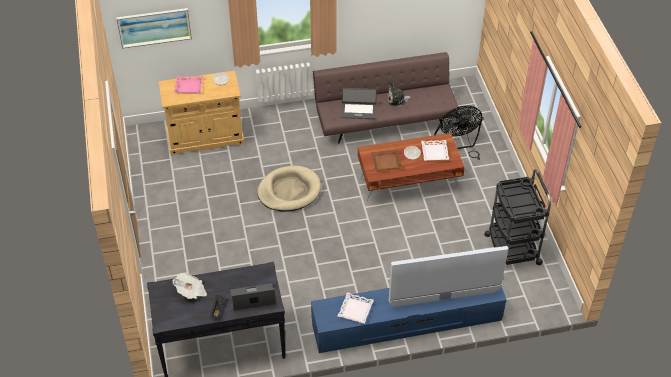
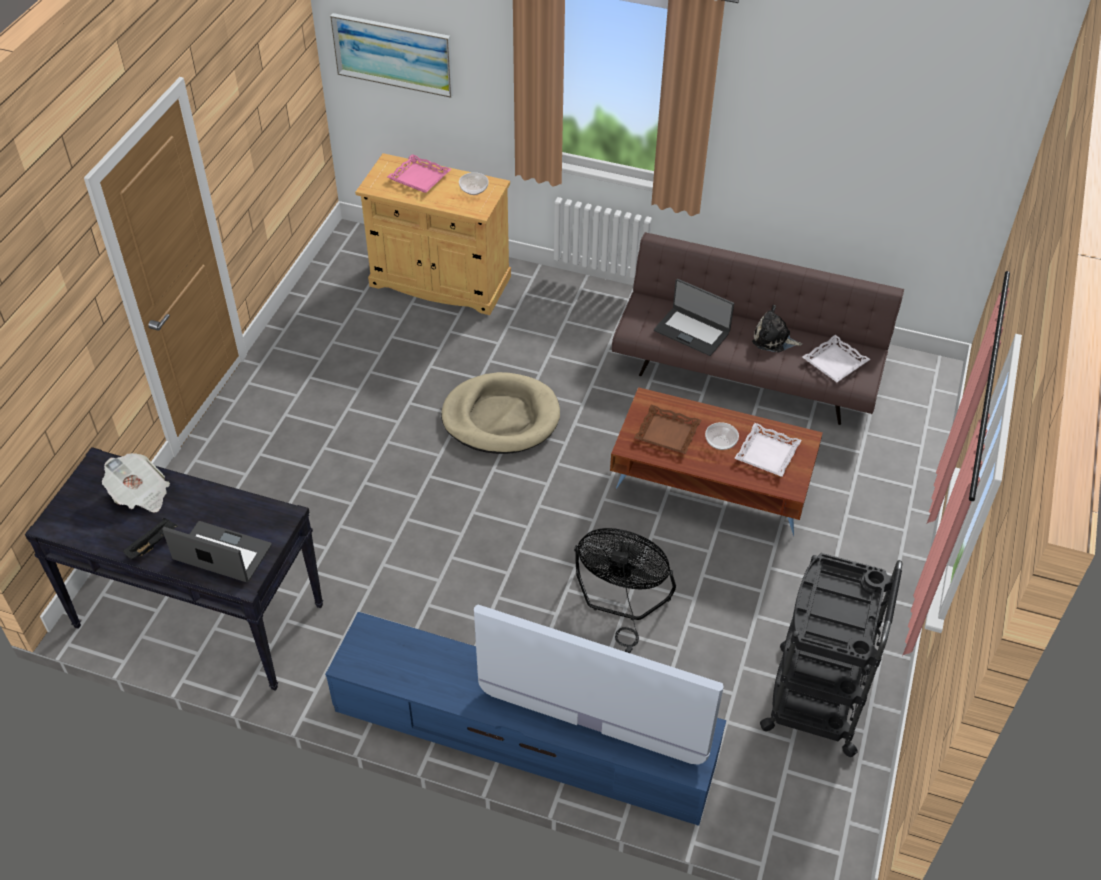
camera: 30 degrees right, 0 degrees up
white tray [338,292,374,324] -> white tray moved to [802,335,871,382]
black fan [434,106,484,160] -> black fan moved to [574,528,676,653]

